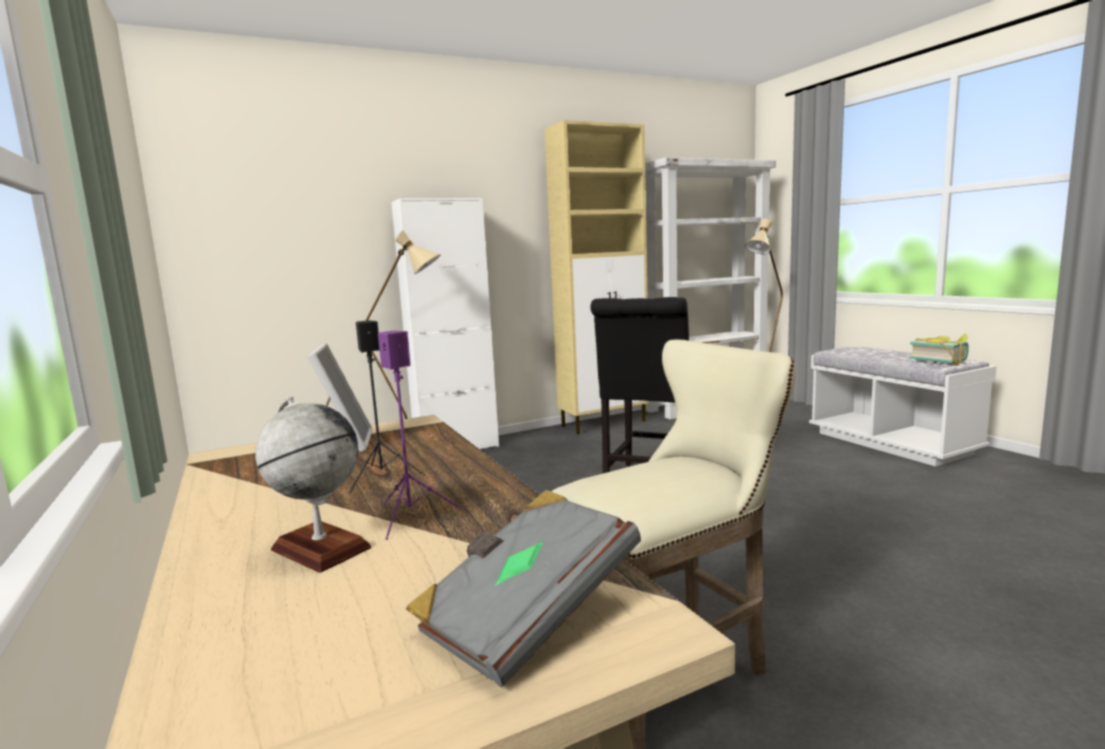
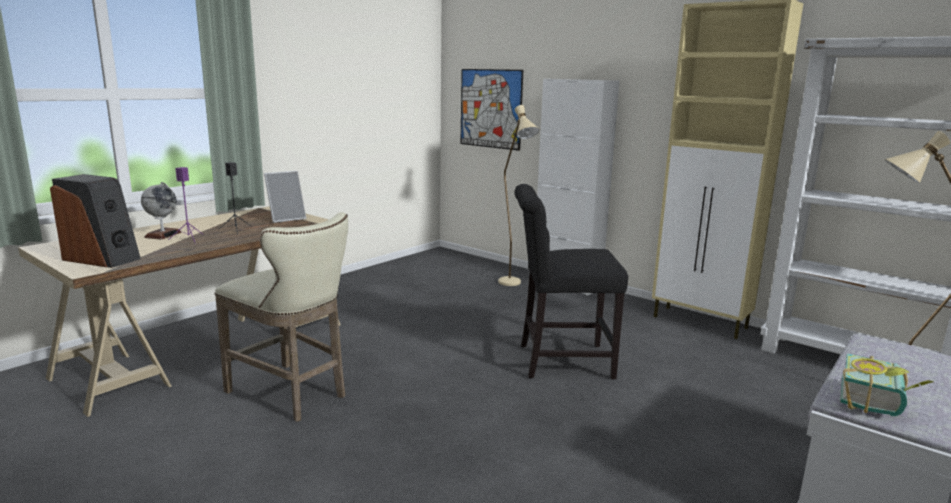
camera: 65 degrees right, 5 degrees up
grey book [406,490,641,688] -> speaker [50,174,141,268]
none -> picture [460,69,523,151]

